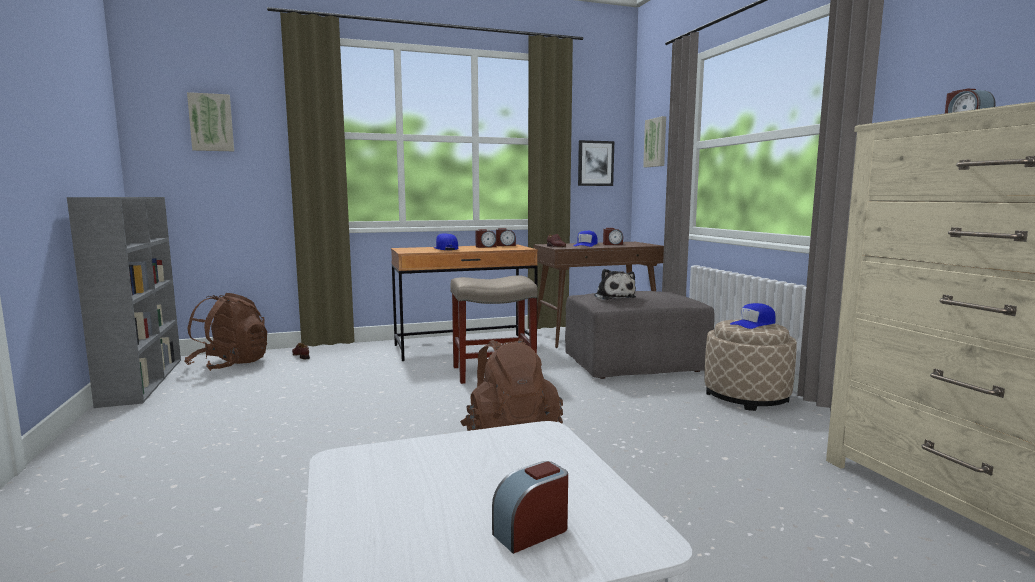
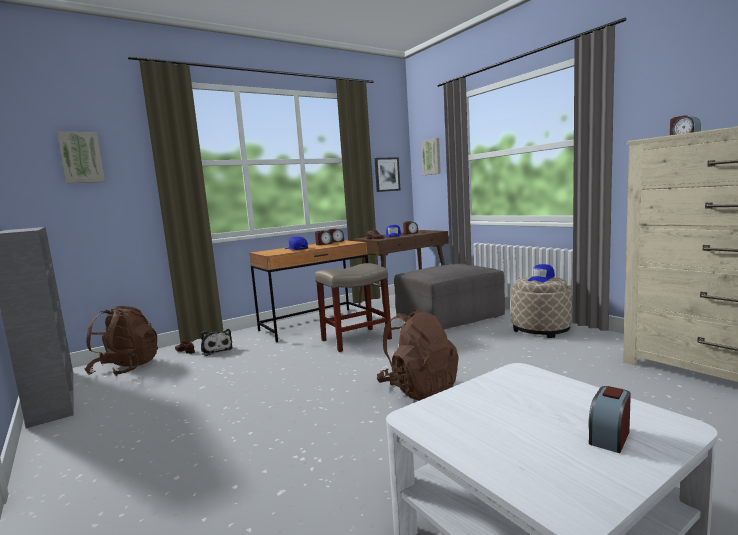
camera: 15 degrees left, 0 degrees up
plush toy [594,269,636,300] -> plush toy moved to [201,329,233,356]

